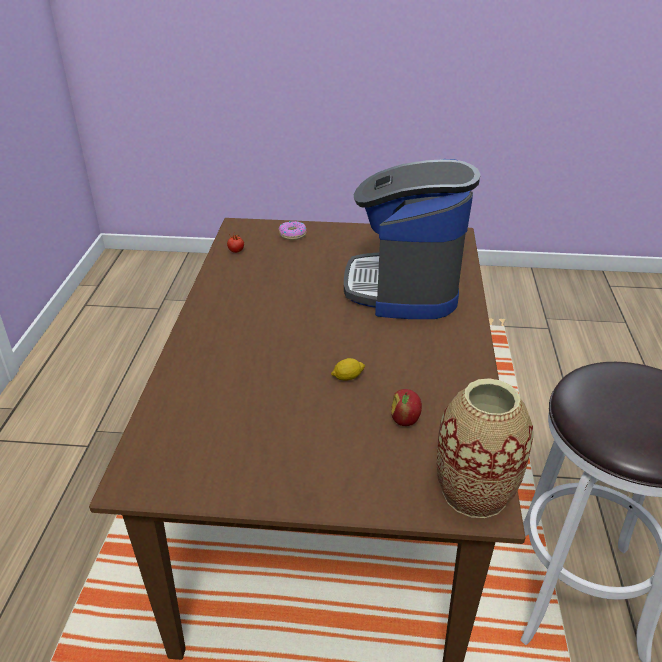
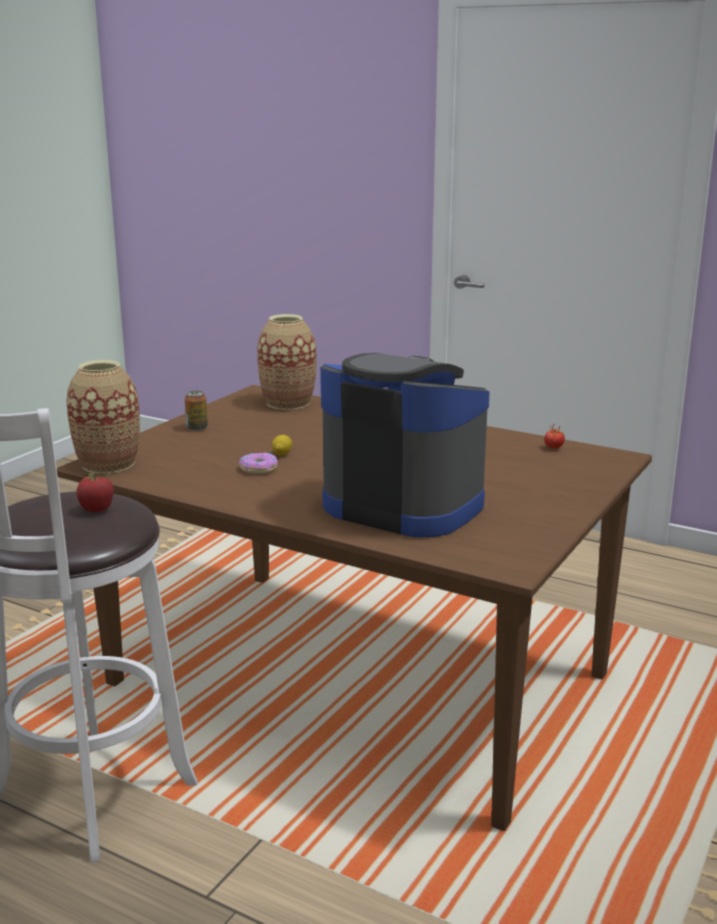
camera: 115 degrees right, 15 degrees down
donut [279,221,306,240] -> donut moved to [239,453,278,474]
apple [391,389,422,426] -> apple moved to [77,473,114,513]
none -> can [185,391,208,431]
none -> vase [257,314,317,410]

